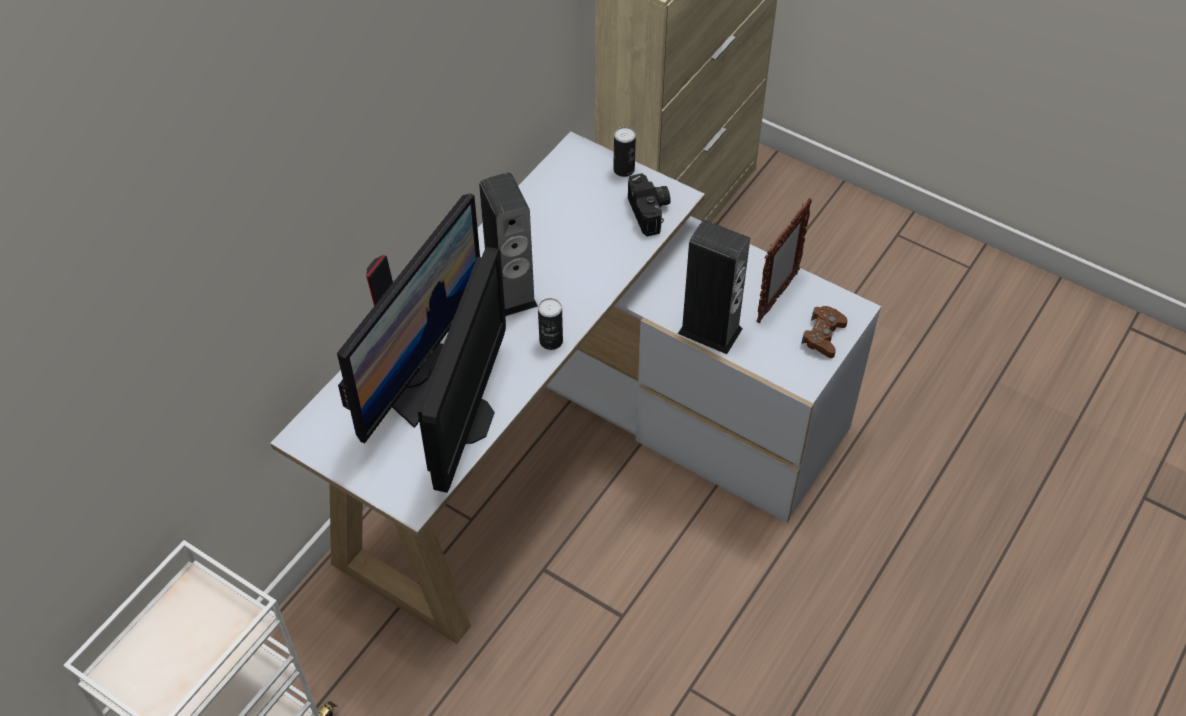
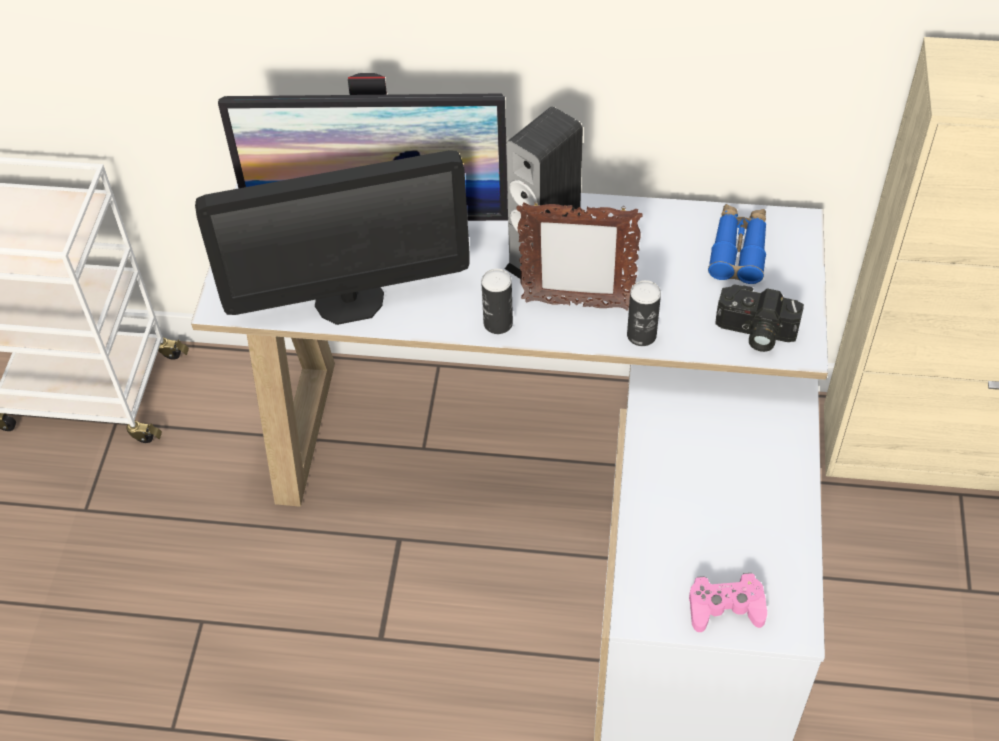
camera: 65 degrees right, 0 degrees up
can [613,127,636,177] -> can moved to [627,280,661,346]
camera [628,173,671,236] -> camera turned 60 degrees clockwise [715,285,804,352]
speaker [678,220,750,354] -> none
picture frame [756,198,812,323] -> picture frame moved to [516,201,643,310]
brown game controller [801,306,848,358] -> pink game controller [689,573,767,632]
none -> blue binoculars [708,204,766,284]

